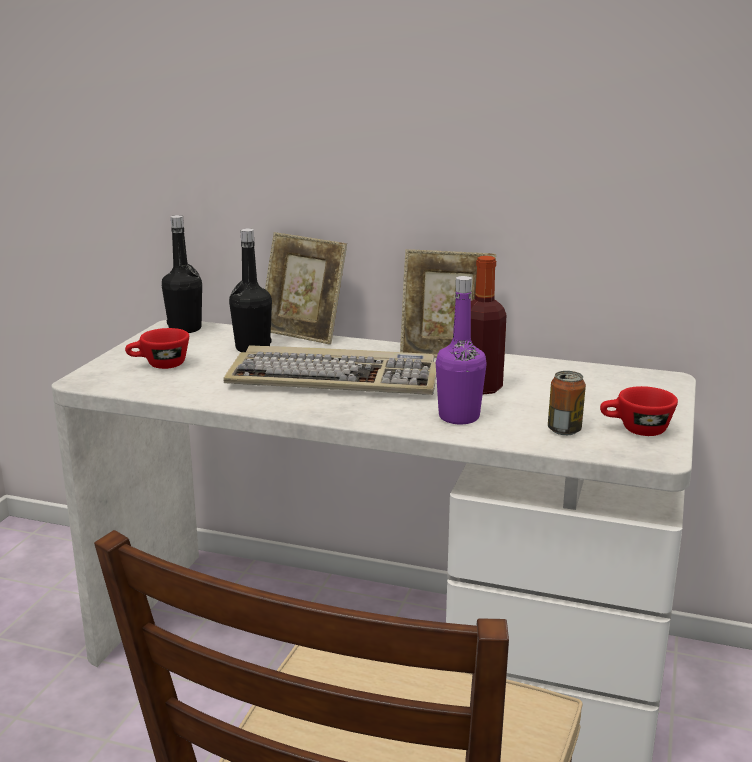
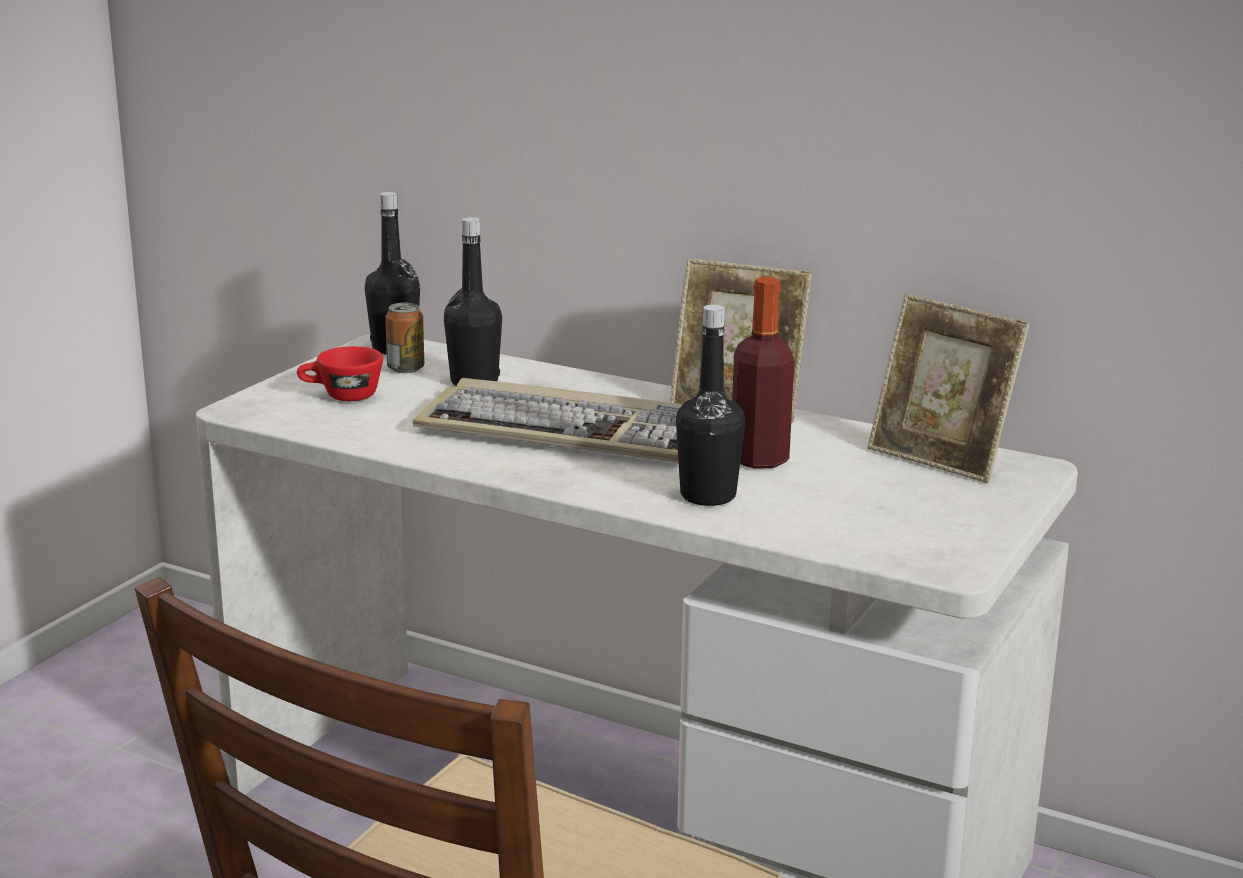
camera: 10 degrees right, 0 degrees up
picture frame [265,232,347,345] -> picture frame moved to [867,293,1030,483]
purple bottle [436,276,487,424] -> black bottle [676,305,745,506]
can [548,371,586,435] -> can moved to [385,303,424,373]
red cup [600,386,678,436] -> none

